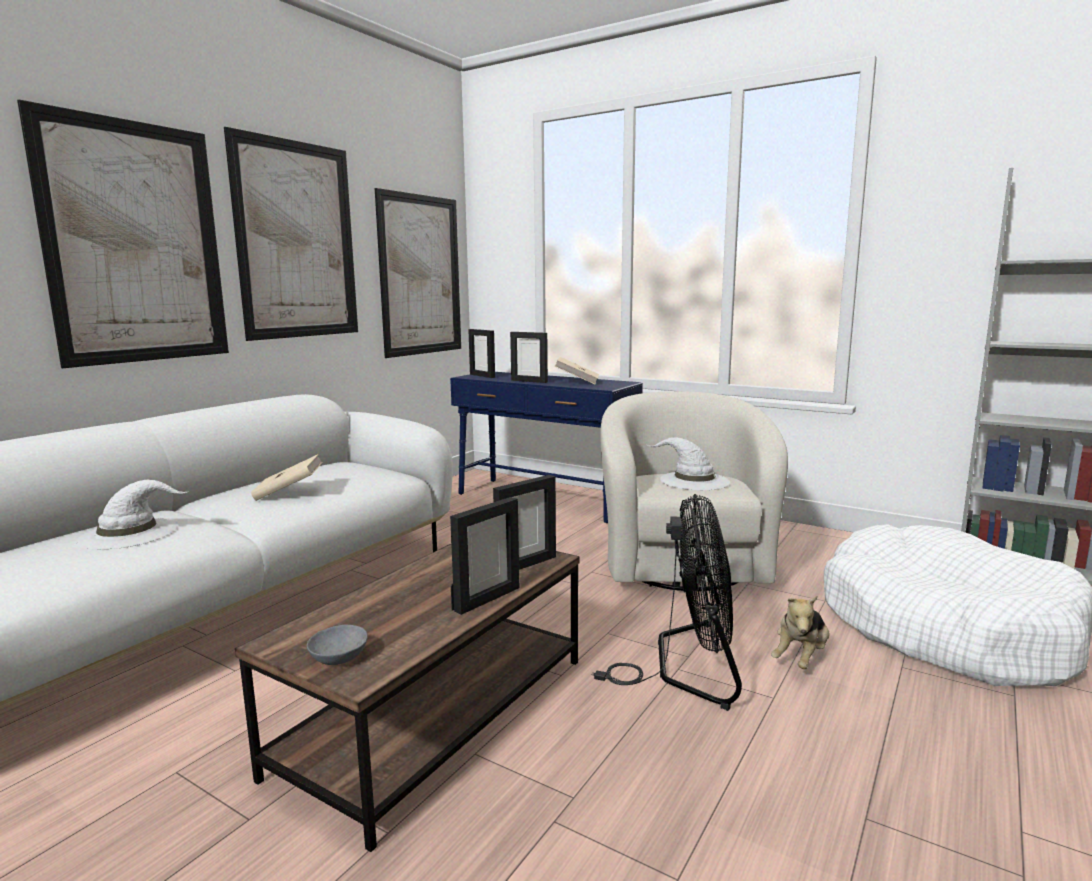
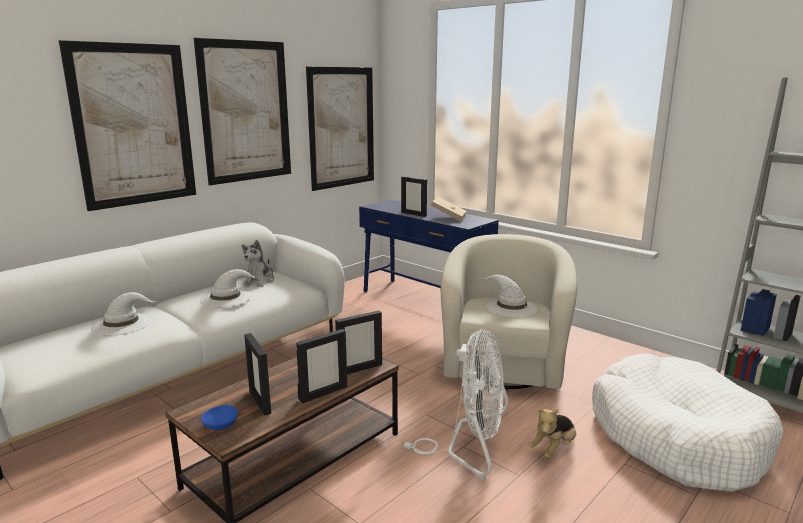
camera: 10 degrees right, 5 degrees up
beige book [251,455,323,501] -> white hat [200,269,259,308]
grey bowl [307,624,368,665] -> blue bowl [201,405,238,430]
picture frame [468,329,495,378] -> picture frame moved to [244,333,271,416]
black fan [592,494,742,711] -> white fan [402,329,509,481]
none -> plush toy [242,240,274,287]

